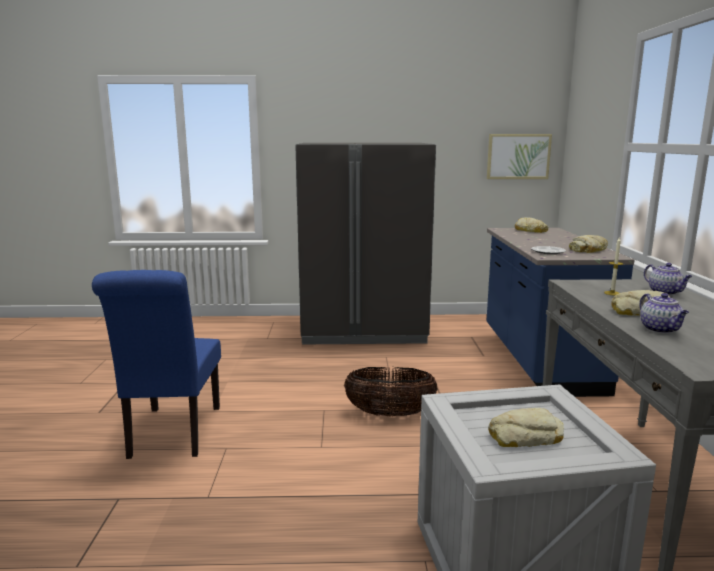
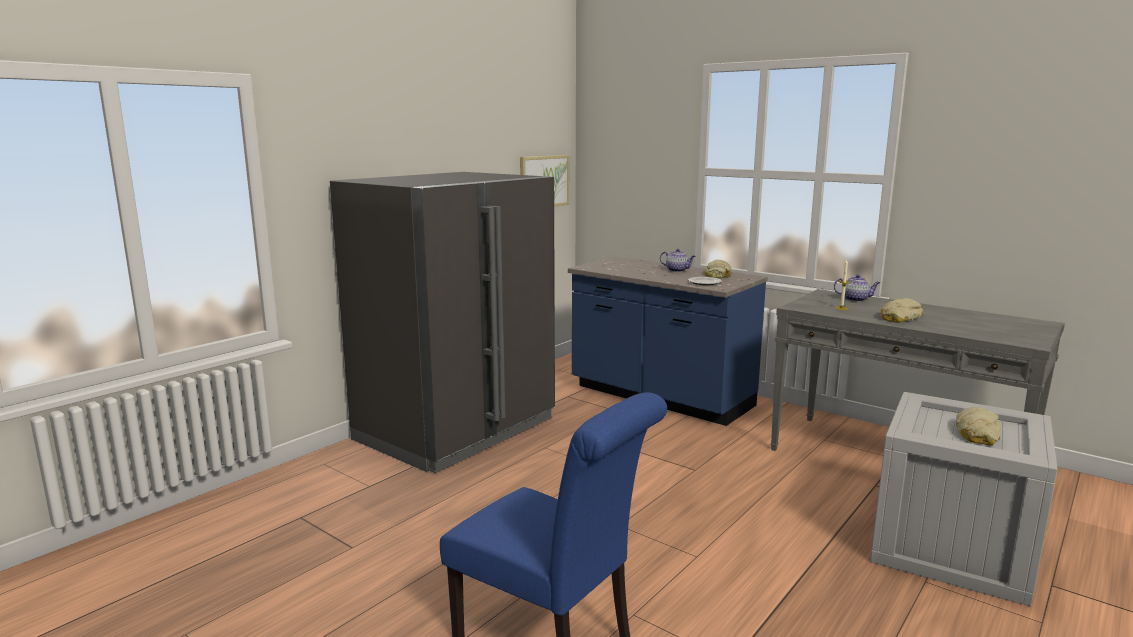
camera: 50 degrees left, 0 degrees up
basket [344,367,438,416] -> none
bread [515,217,548,233] -> none
teapot [640,293,689,333] -> teapot moved to [660,249,695,272]

